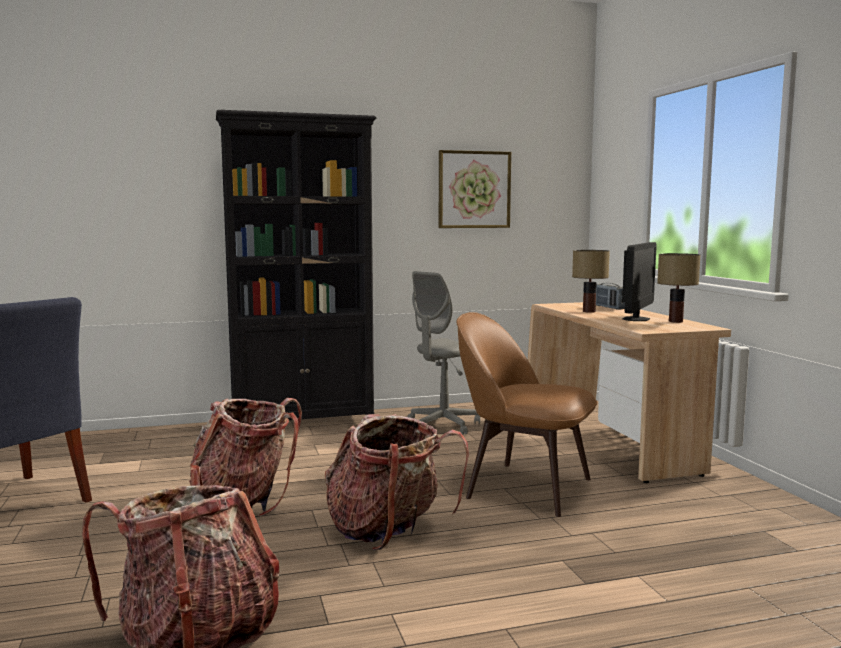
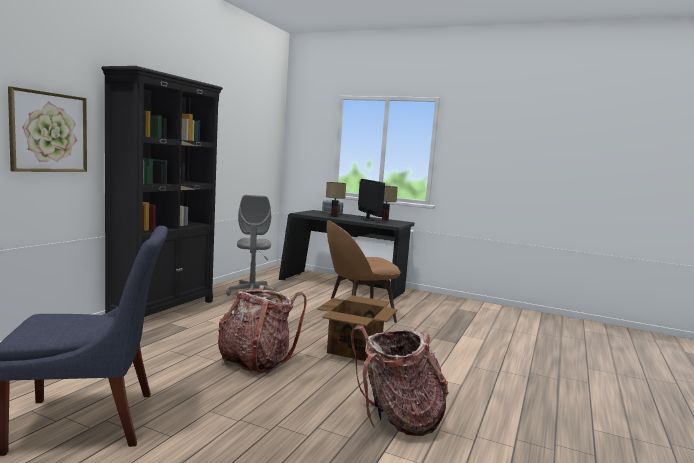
camera: 50 degrees left, 0 degrees up
backpack [325,414,469,550] -> cardboard box [317,295,398,361]
picture [439,150,511,228] -> picture moved to [8,86,87,172]
beige desk [528,302,731,483] -> black desk [279,210,414,300]

